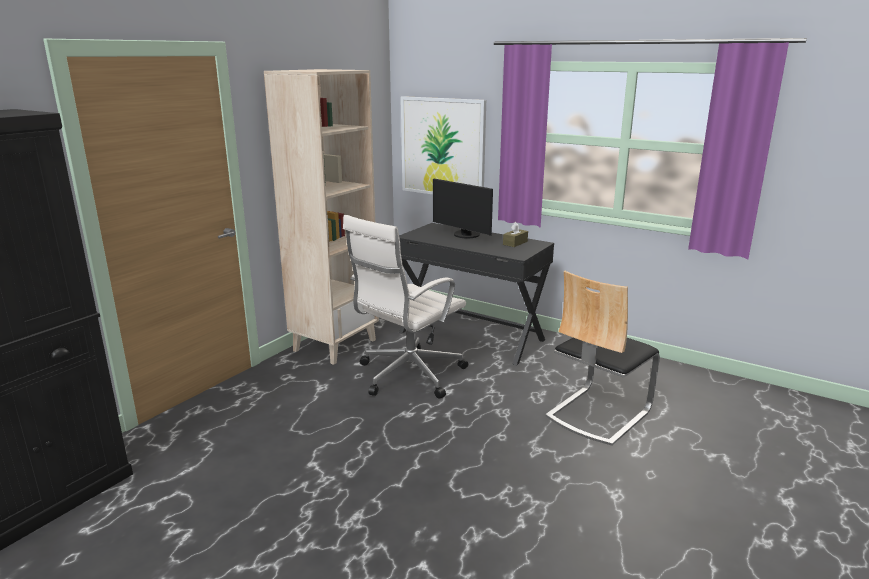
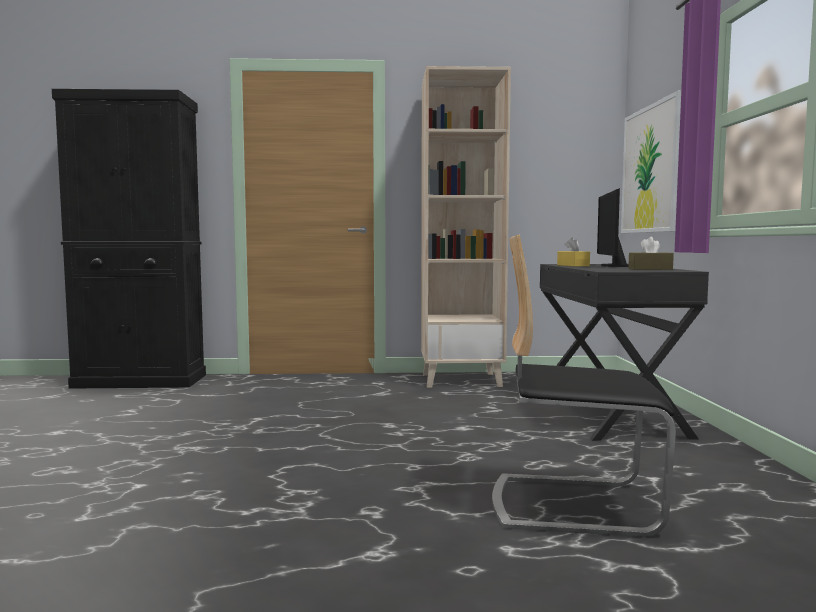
camera: 55 degrees right, 15 degrees down
white office chair [343,215,468,399] -> none
none -> yellow tissue box [557,238,590,266]

